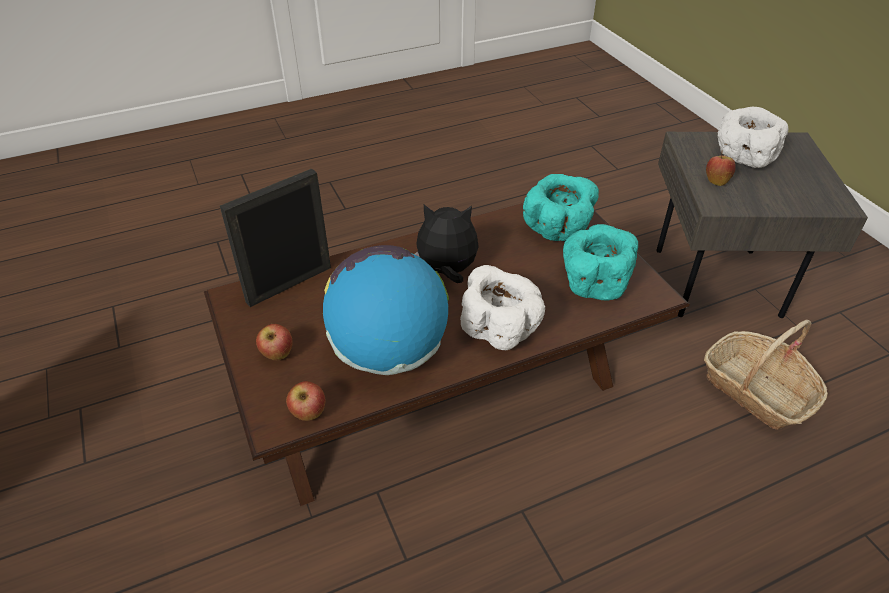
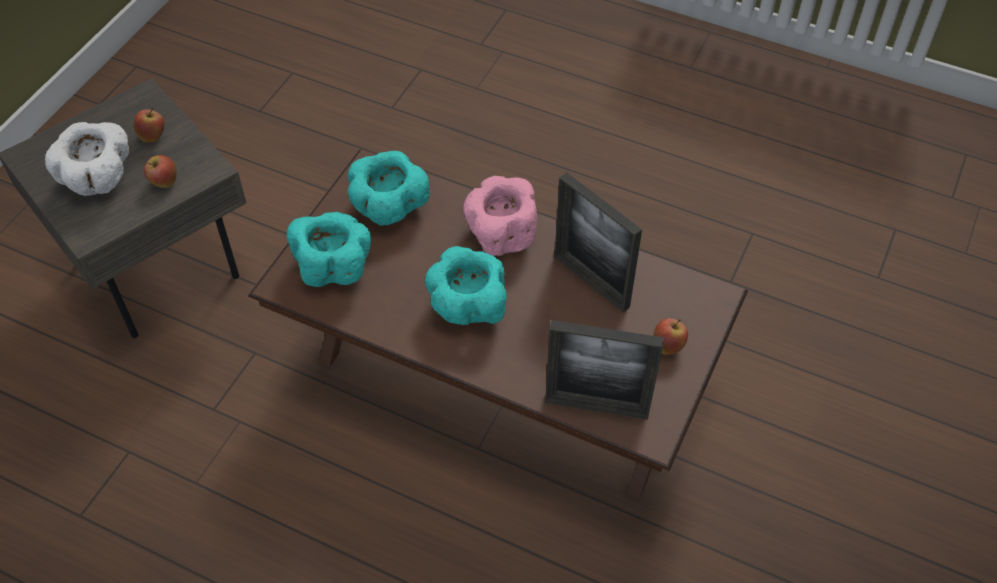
camera: 130 degrees left, 10 degrees up
apple [286,381,326,421] -> apple moved to [133,108,165,142]
globe [323,245,449,375] -> picture frame [554,172,642,313]
plush toy [415,205,479,283] -> turquoise bowl [425,246,506,325]
white bowl [460,265,545,350] -> pink bowl [463,176,537,256]
basket [704,319,828,430] -> none

